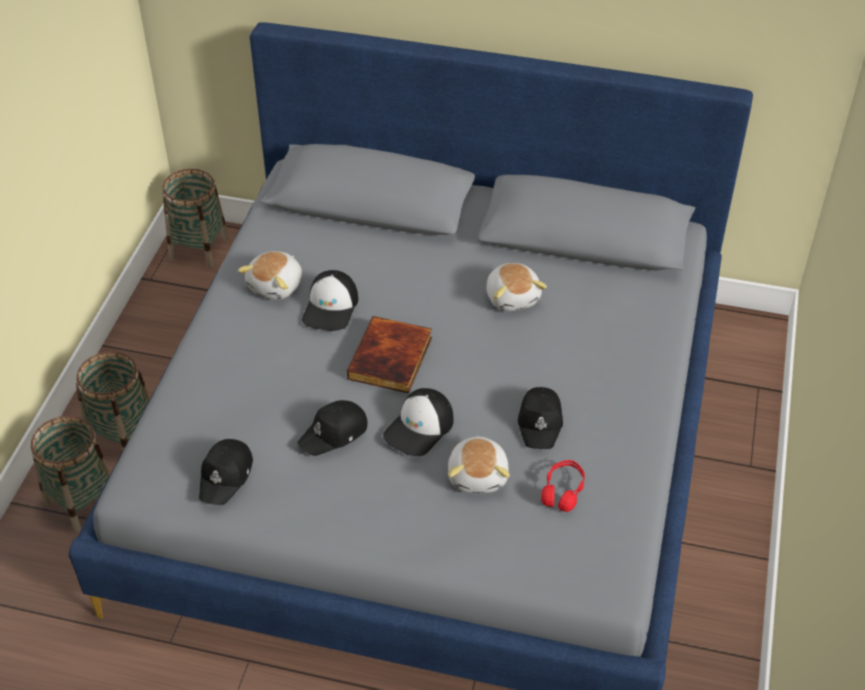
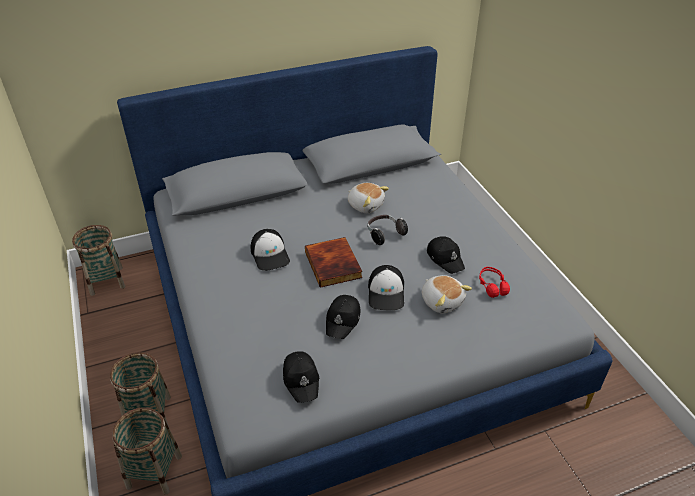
camera: 35 degrees left, 5 degrees down
plush toy [238,251,302,300] -> none
none -> headphones [367,215,408,245]

